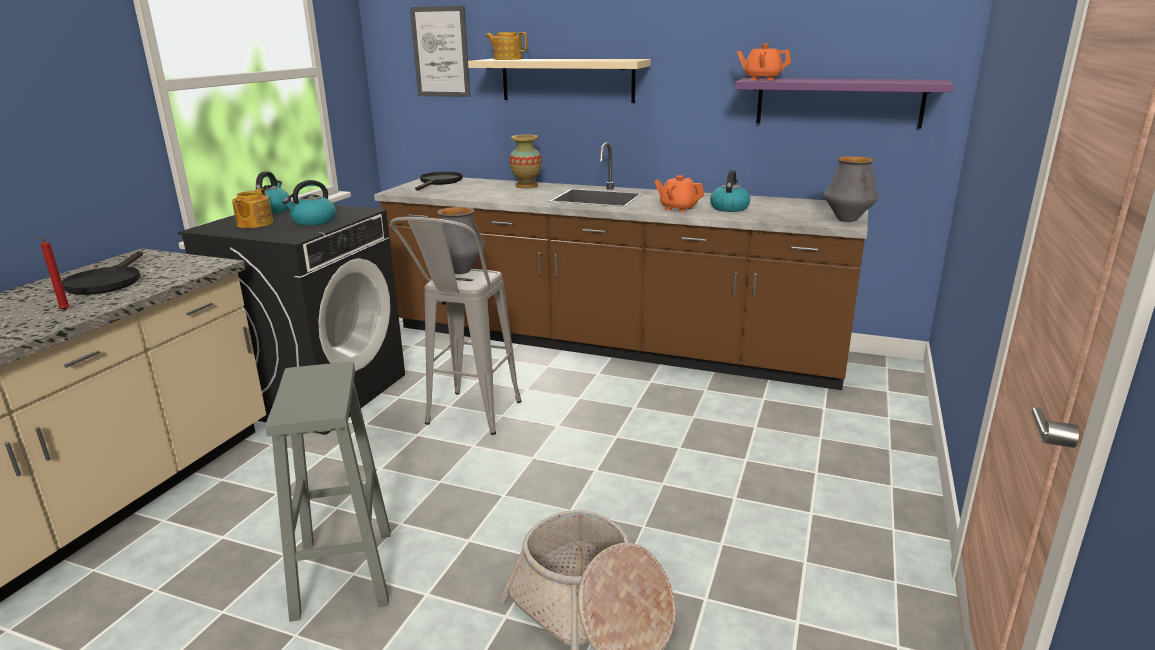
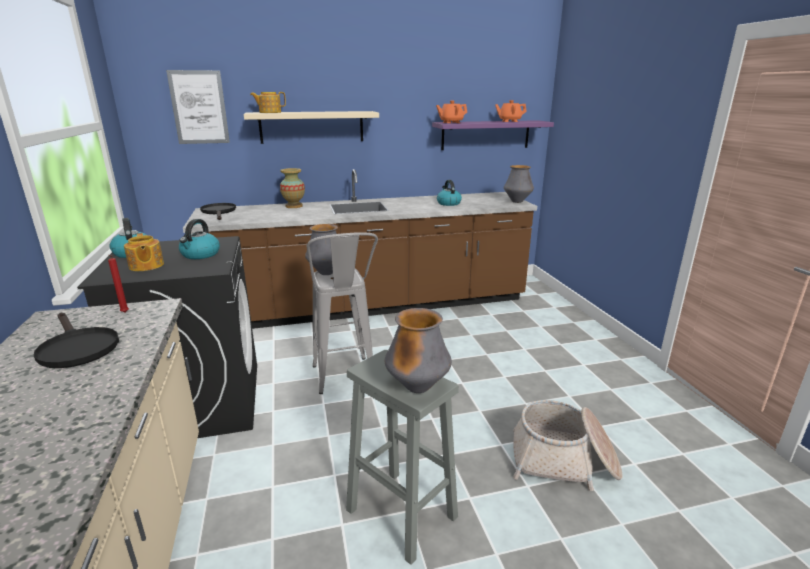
camera: 35 degrees left, 0 degrees up
red candle [35,237,70,310] -> red candle moved to [108,255,129,312]
orange teapot [654,175,704,212] -> orange teapot moved to [495,100,527,122]
none -> vase [385,308,452,393]

